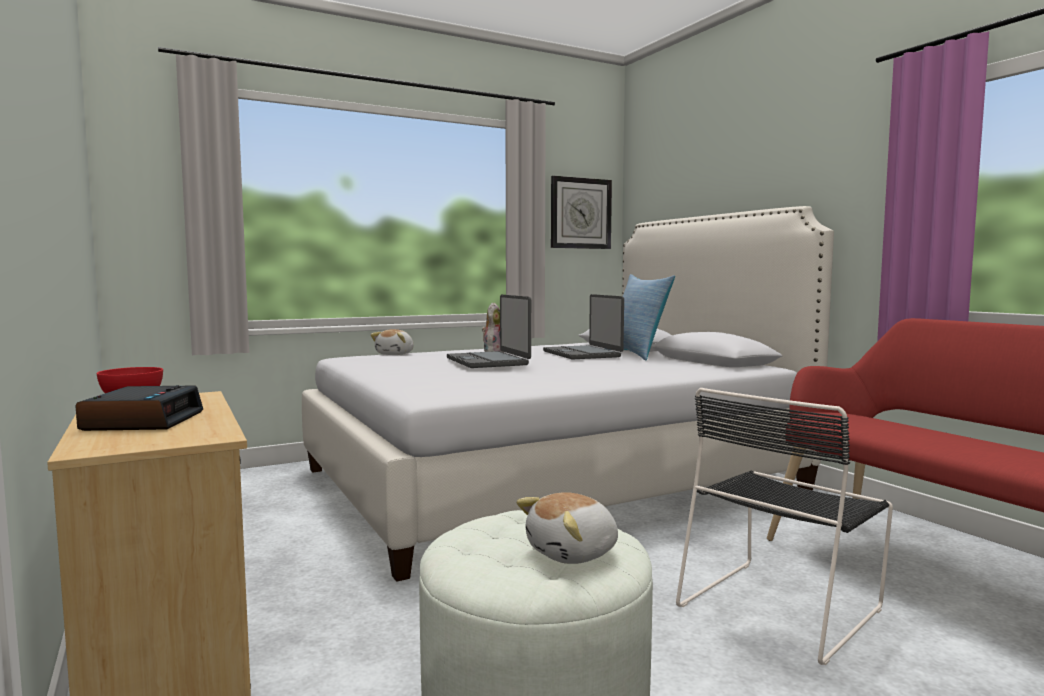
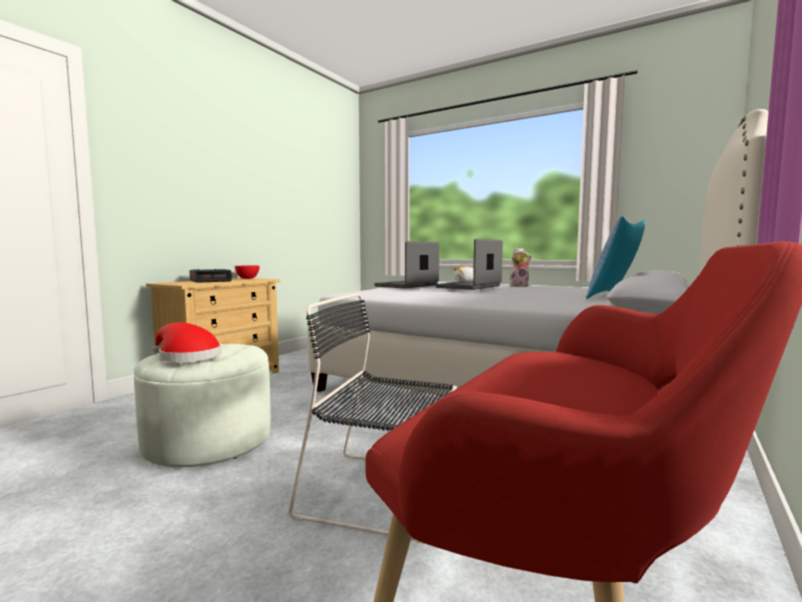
camera: 60 degrees right, 0 degrees up
plush toy [516,492,618,564] -> red hat [152,322,221,362]
laptop [543,294,624,359] -> laptop moved to [374,241,439,288]
wall clock [551,176,612,249] -> none

